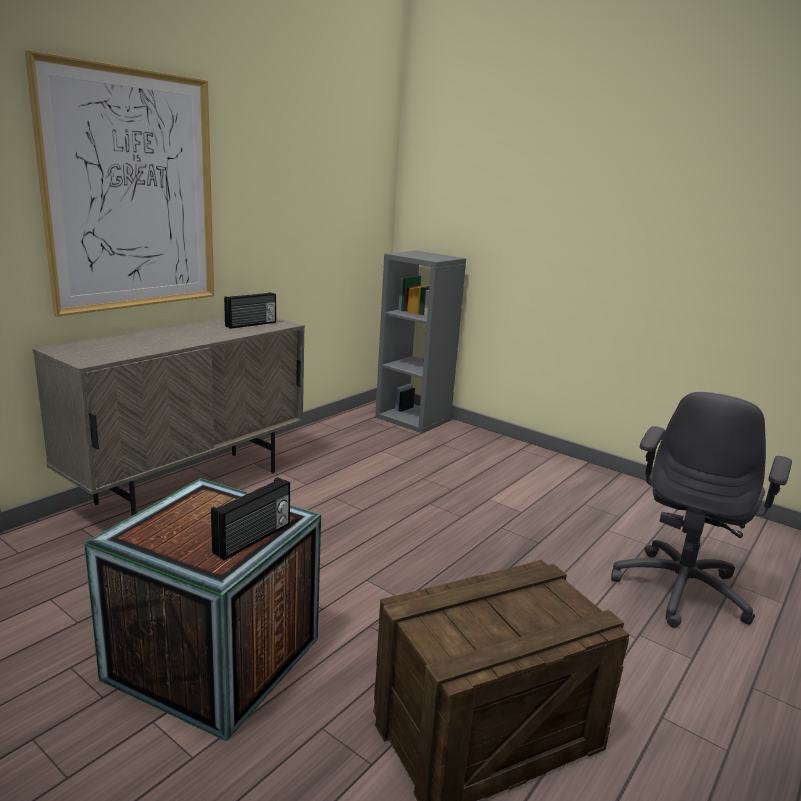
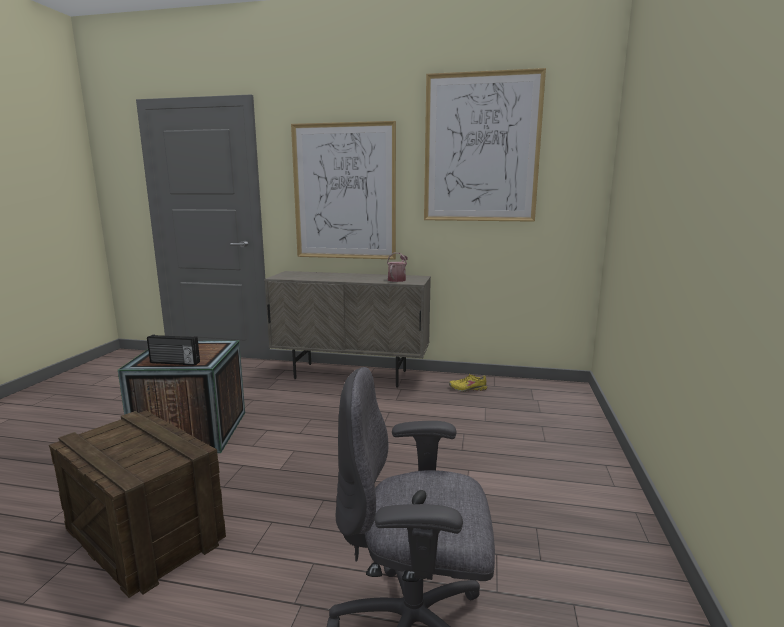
camera: 65 degrees right, 5 degrees down
radio [224,292,276,329] -> watering can [387,253,408,282]
grey bookcase [375,251,466,433] -> none
none -> picture [424,68,546,222]
none -> yellow shoe [449,374,487,392]

